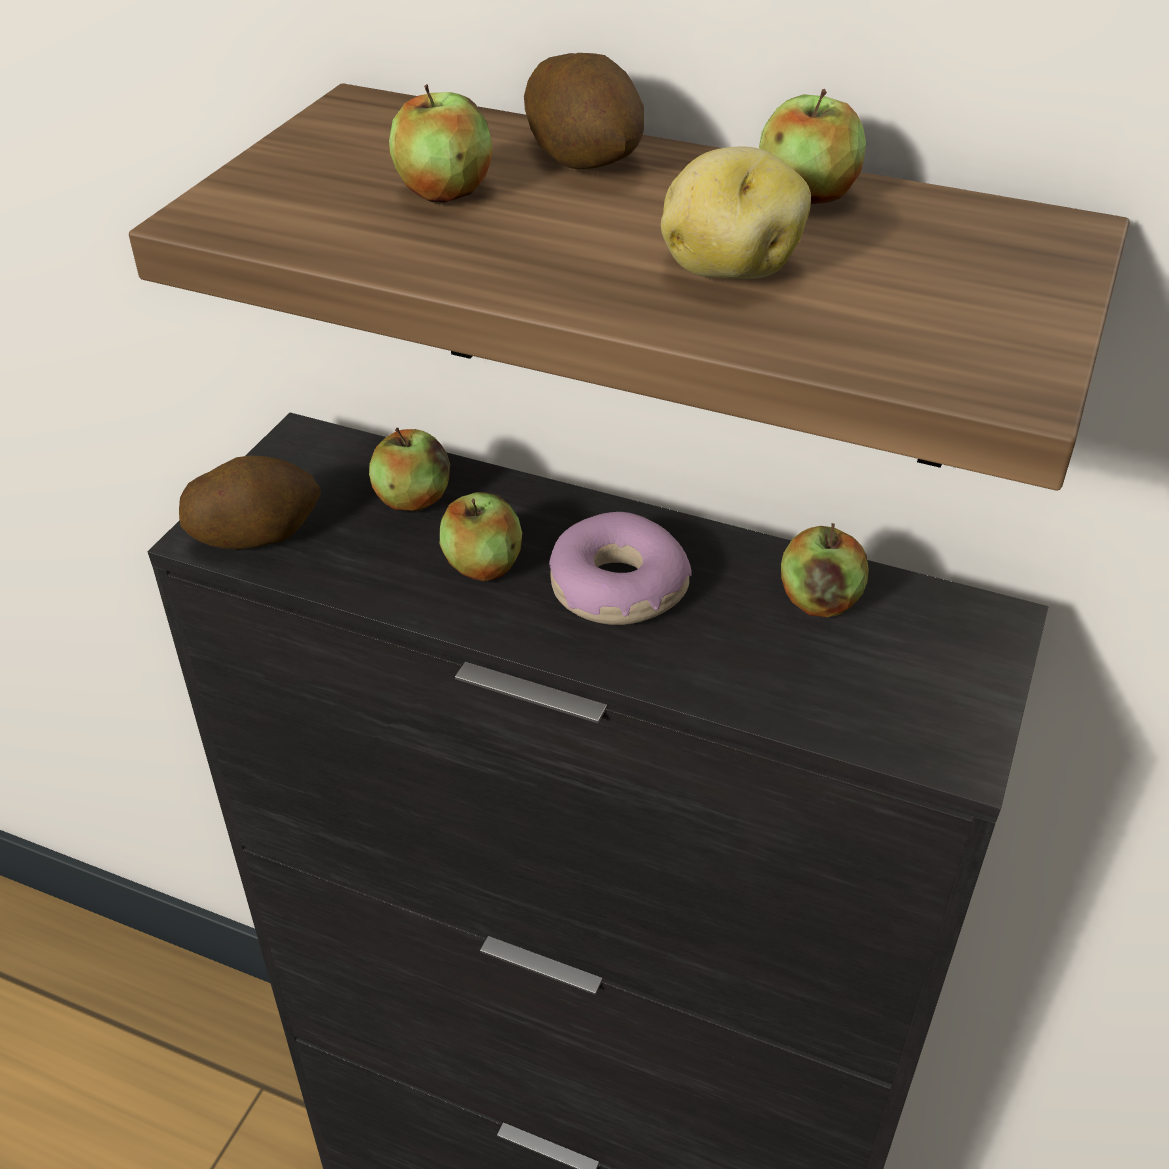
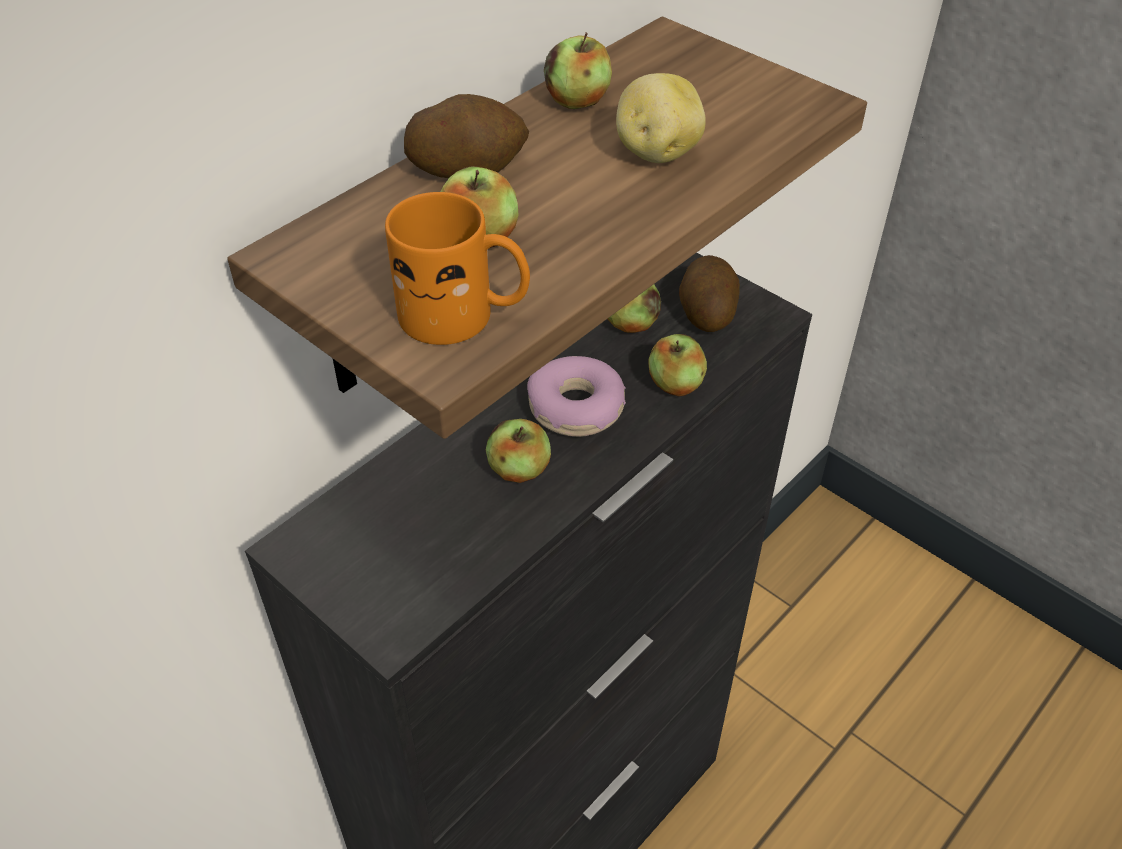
camera: 70 degrees left, 5 degrees up
potato [179,456,321,549] -> potato moved to [679,255,740,332]
apple [369,428,450,511] -> apple moved to [648,334,707,396]
none -> orange mug [385,192,530,345]

